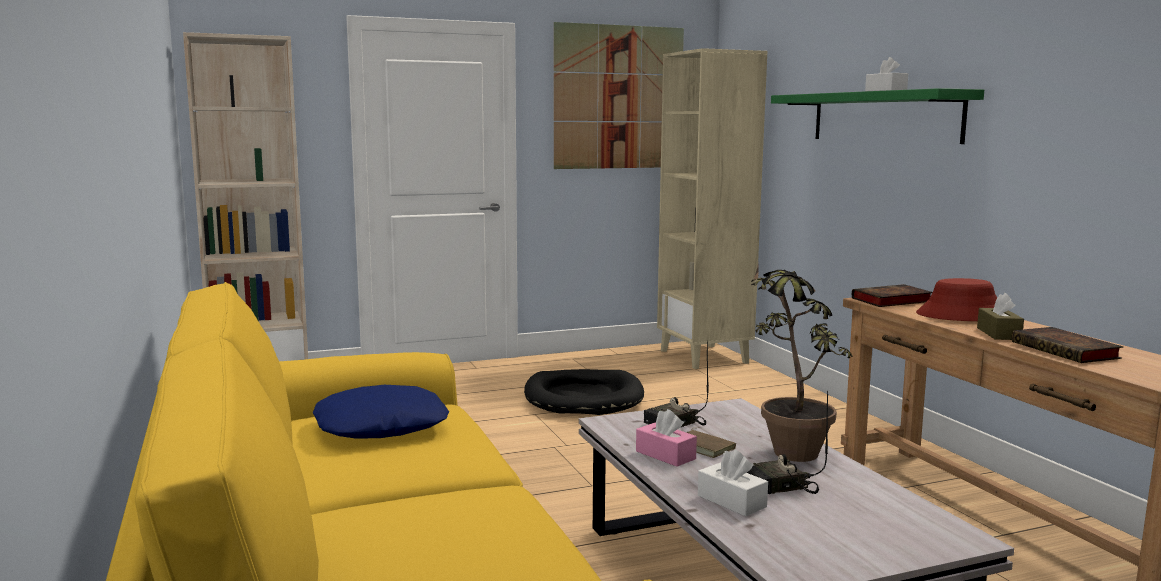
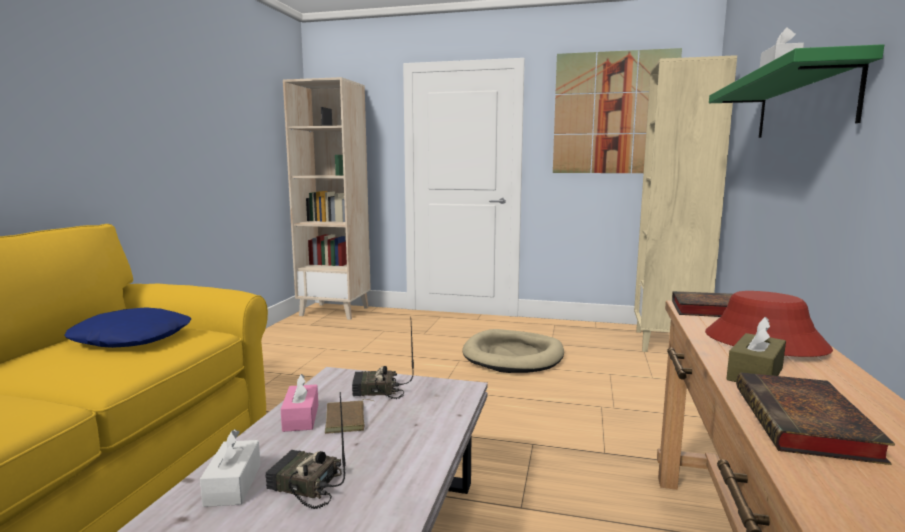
camera: 35 degrees right, 0 degrees up
black dog bed [524,369,644,415] -> beige dog bed [462,329,564,373]
potted plant [751,263,853,462] -> none

